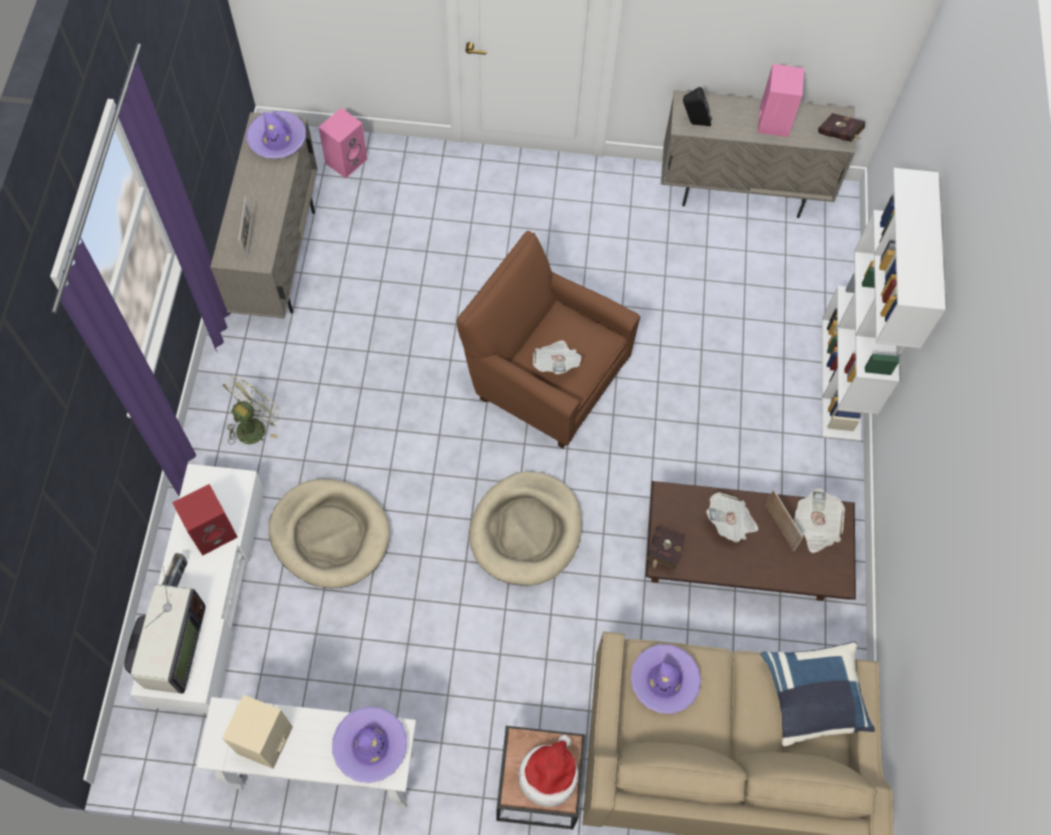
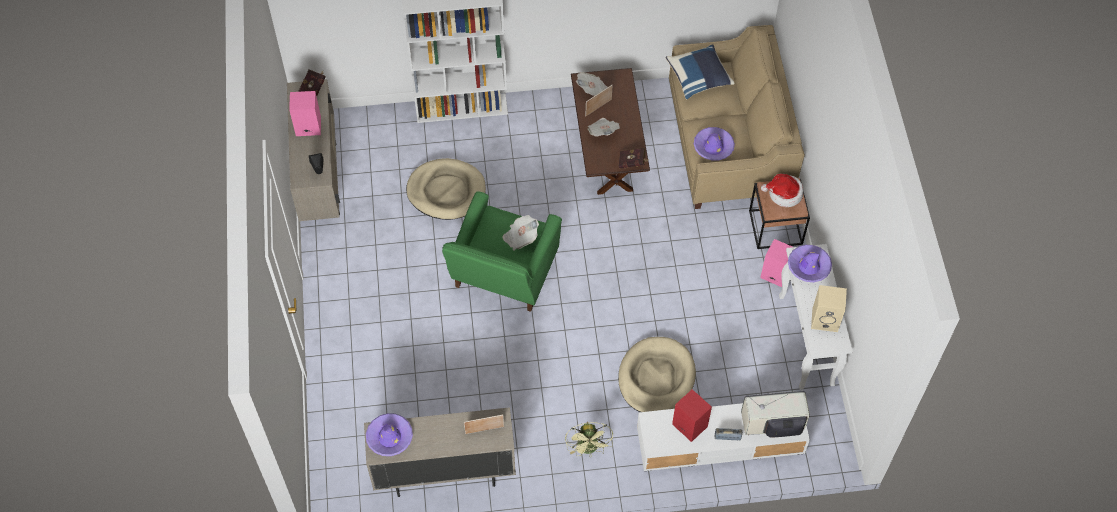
camera: 100 degrees left, 5 degrees down
green fan [222,376,282,445] -> green fan turned 120 degrees counterclockwise [565,422,613,457]
pink speaker [318,108,368,178] -> pink speaker moved to [760,239,792,287]
brown armchair [457,231,641,449] -> green armchair [442,191,562,312]
beige dog bed [469,471,582,586] -> beige dog bed moved to [406,158,486,220]

